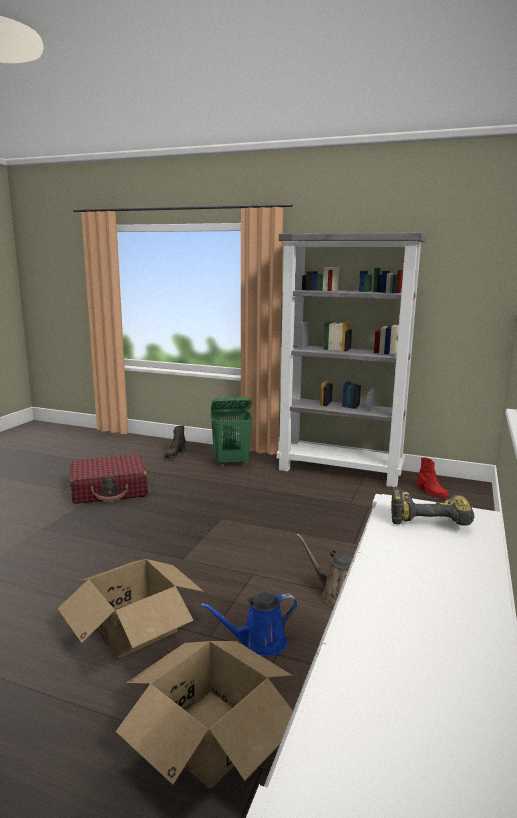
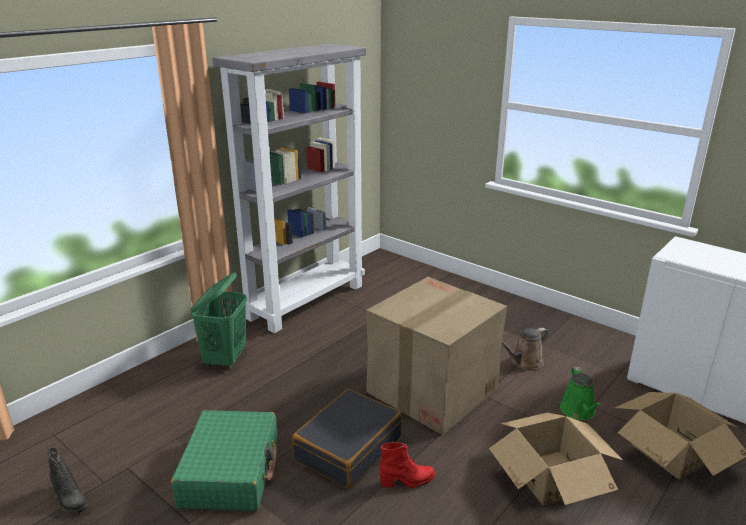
camera: 70 degrees left, 10 degrees up
red suitcase [70,454,148,504] -> green suitcase [171,410,277,511]
black boot [165,426,186,458] -> black boot moved to [46,447,87,513]
blue watering can [201,592,298,656] -> green watering can [560,367,601,420]
power drill [391,487,475,526] -> none
red boot [417,458,449,498] -> red boot moved to [379,442,435,488]
none -> black suitcase [292,389,402,489]
none -> cardboard box [366,277,507,435]

